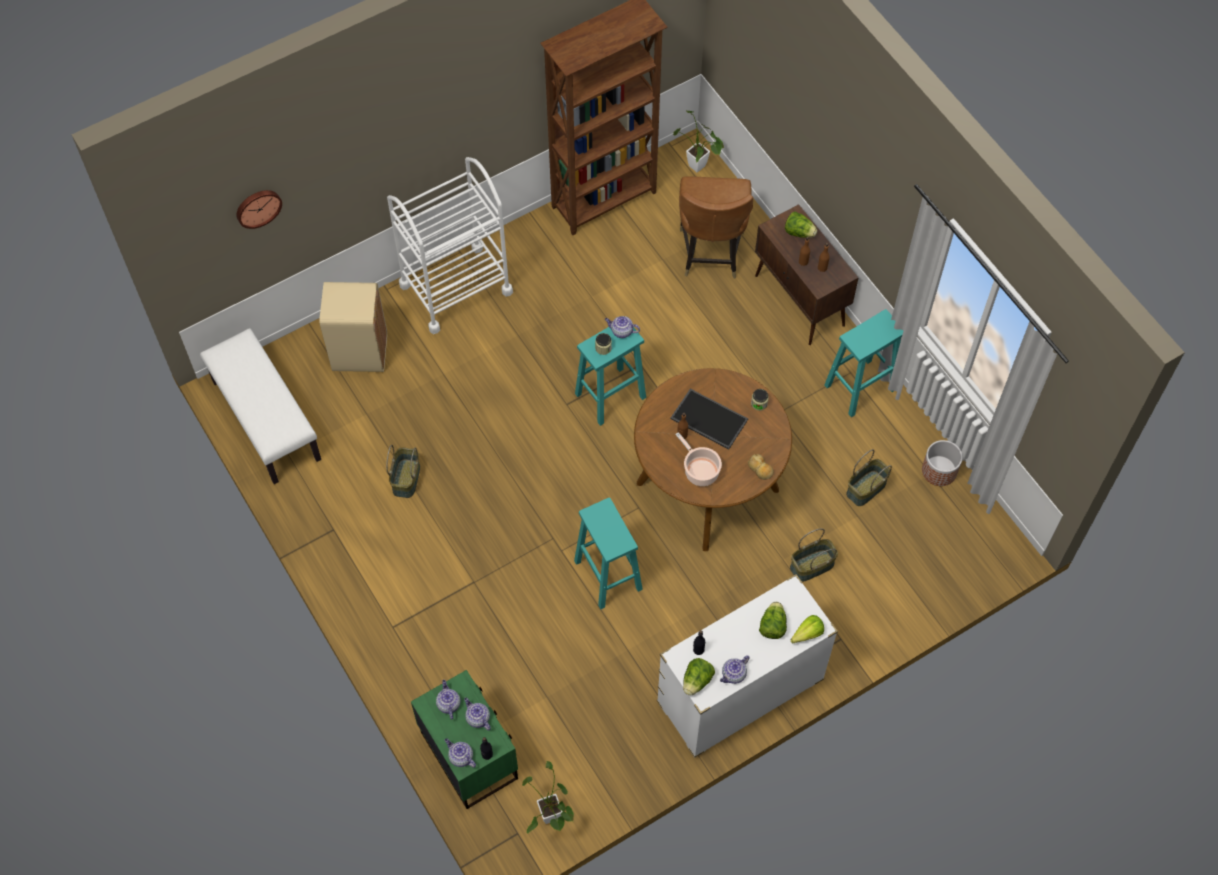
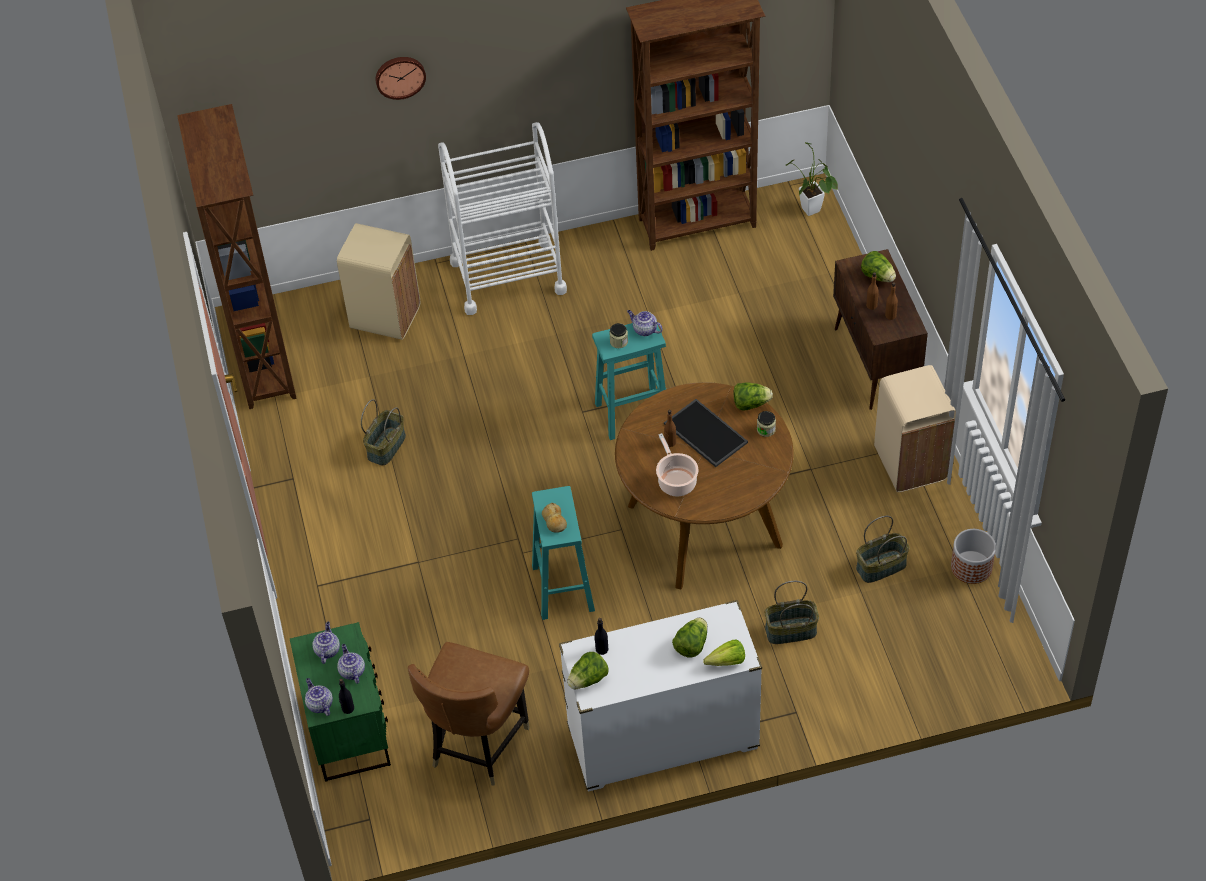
camera: 20 degrees right, 10 degrees down
white bench [200,328,321,484] -> brown bookcase [177,104,297,409]
wall clock [236,190,282,229] -> wall clock moved to [375,57,426,100]
potted plant [522,761,574,834] -> none
brown chair [679,176,753,278] -> brown chair moved to [408,642,530,785]
teapot [720,655,750,684] -> none
bread [748,454,774,480] -> bread moved to [542,503,567,533]
turquoise stool [824,309,903,417] -> beige trash can [874,365,956,492]
none -> lettuce [733,382,773,411]

